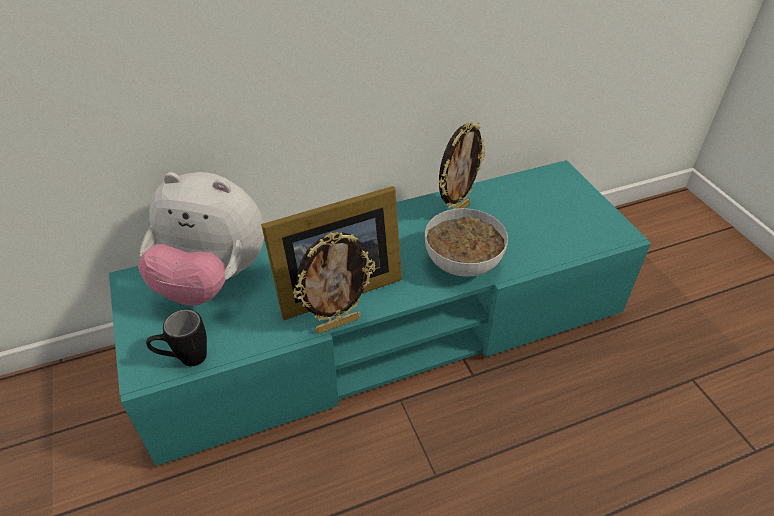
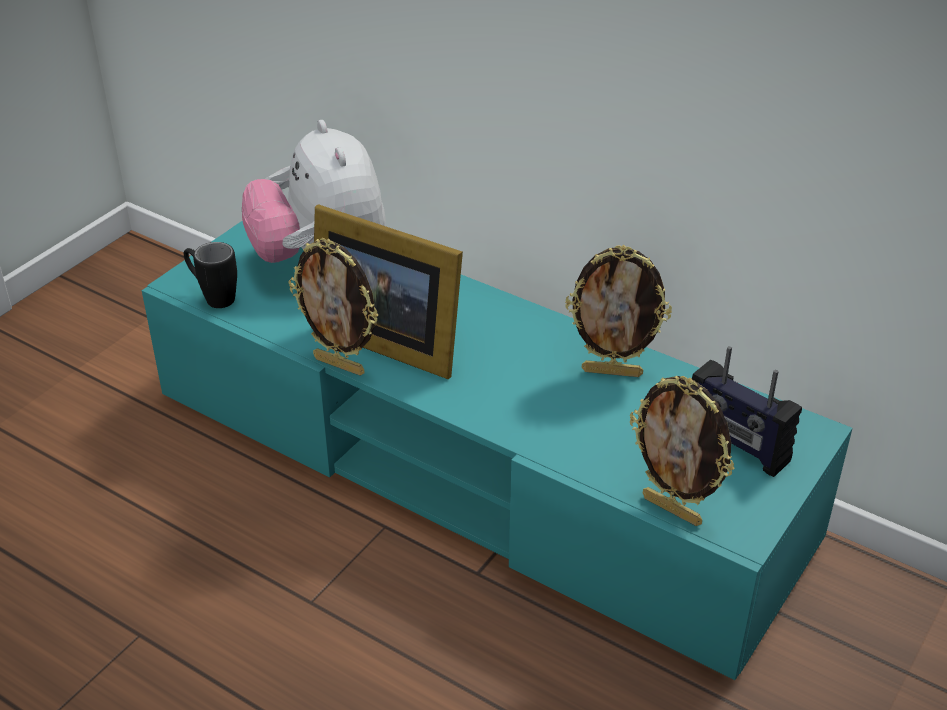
camera: 55 degrees right, 5 degrees down
bowl [425,208,508,277] -> none
none -> picture frame [630,376,734,526]
none -> radio [692,346,802,477]

